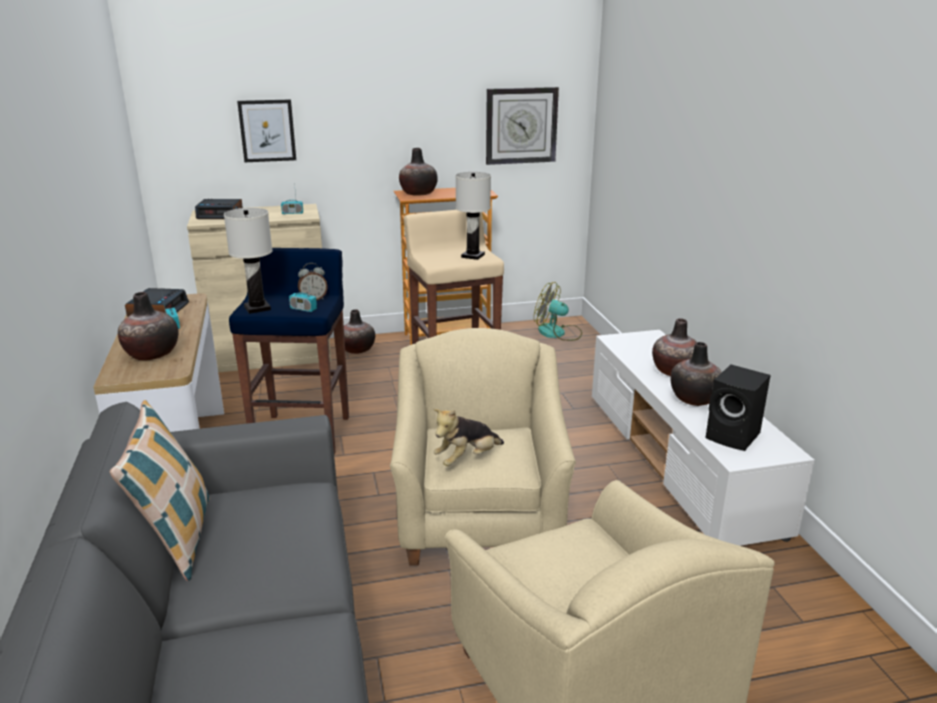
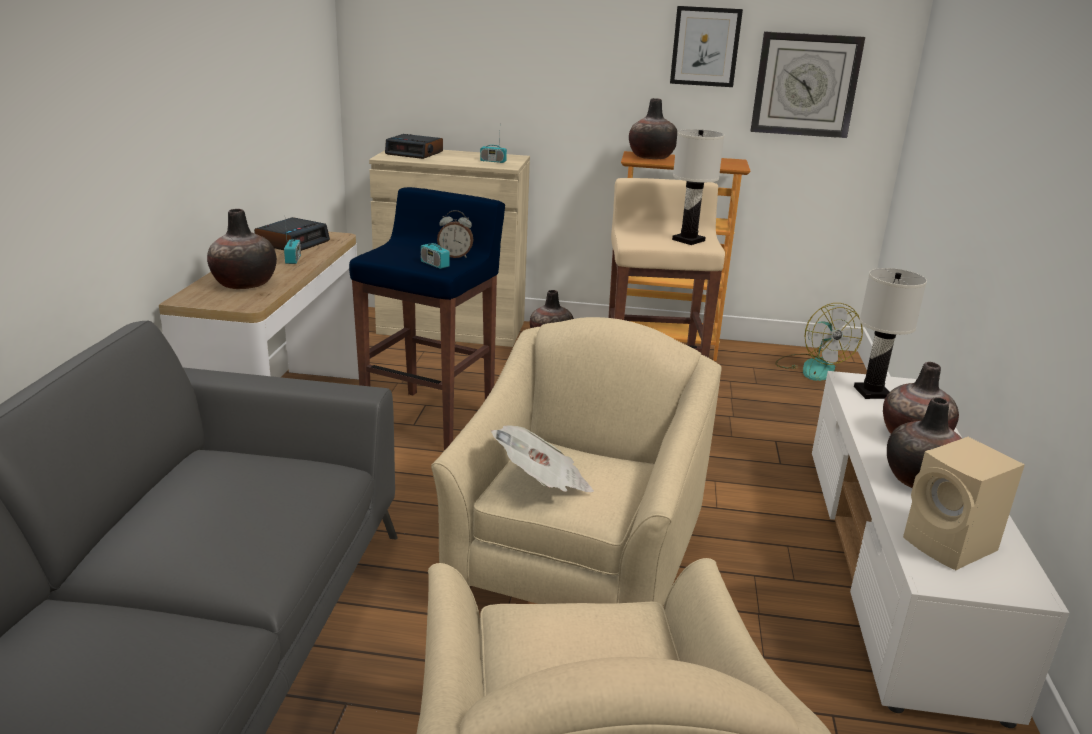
camera: 20 degrees right, 0 degrees up
pillow [109,400,209,581] -> none
white table lamp [224,208,273,314] -> white table lamp moved to [854,268,927,399]
picture [237,99,296,162] -> picture moved to [670,6,743,87]
plush toy [433,409,504,466] -> newspaper [491,425,594,492]
fan [534,282,582,341] -> fan turned 150 degrees counterclockwise [775,303,863,381]
black speaker [705,365,771,451] -> beige speaker [903,437,1025,570]

